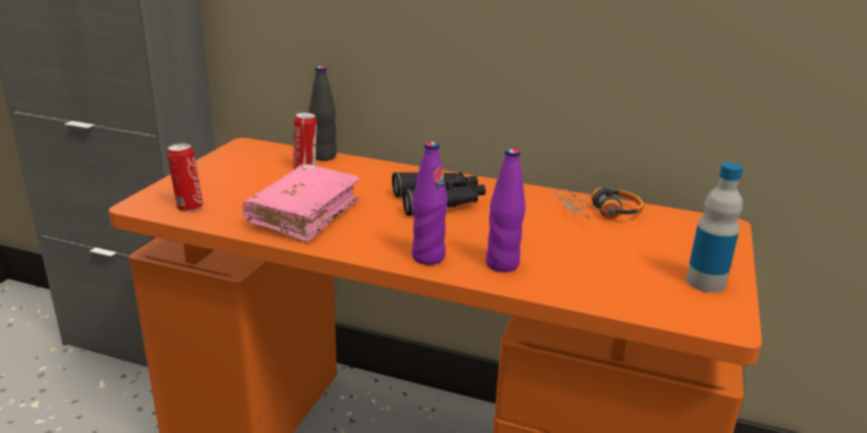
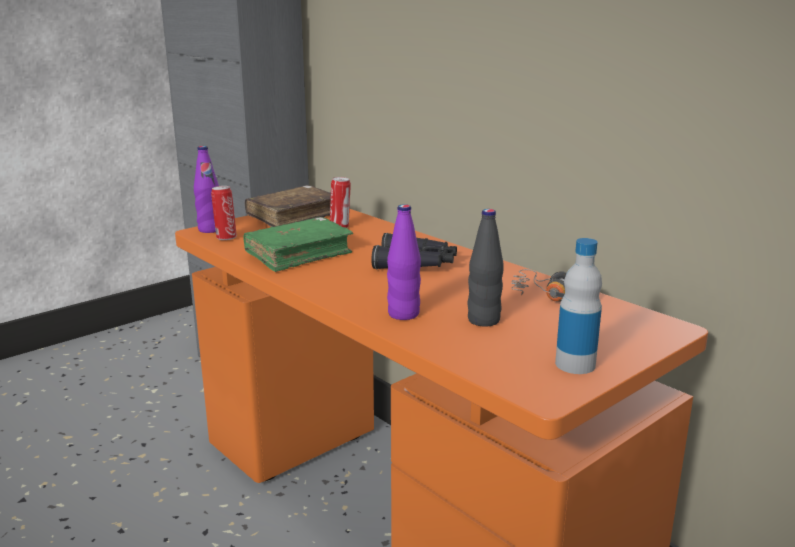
camera: 30 degrees right, 5 degrees down
pink book [242,164,360,242] -> green book [244,217,353,272]
black bottle [309,66,337,161] -> black bottle moved to [468,209,504,327]
purple bottle [412,142,448,265] -> purple bottle moved to [194,146,219,233]
none -> brown book [245,185,331,227]

